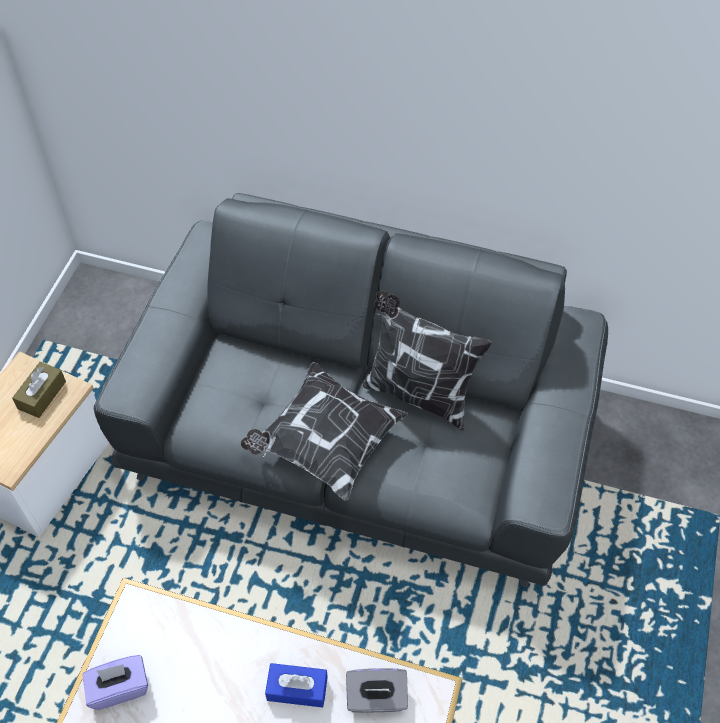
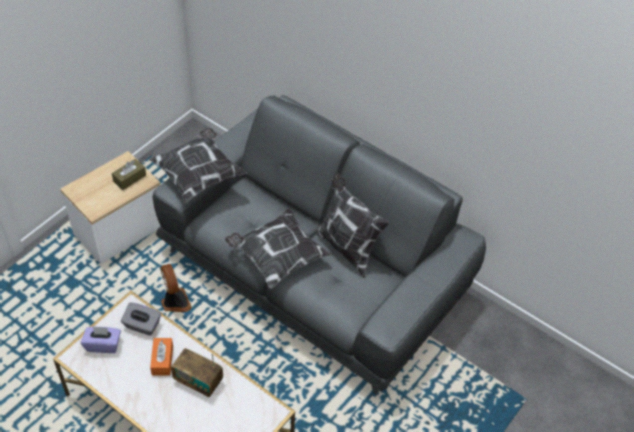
camera: 20 degrees right, 5 degrees down
blue tissue box [265,663,328,708] -> radio [171,348,223,398]
grey tissue box [346,668,408,713] -> grey tissue box moved to [121,302,161,336]
none -> pillow [149,128,247,203]
none -> orange tissue box [150,338,173,375]
none -> fan [161,264,192,312]

